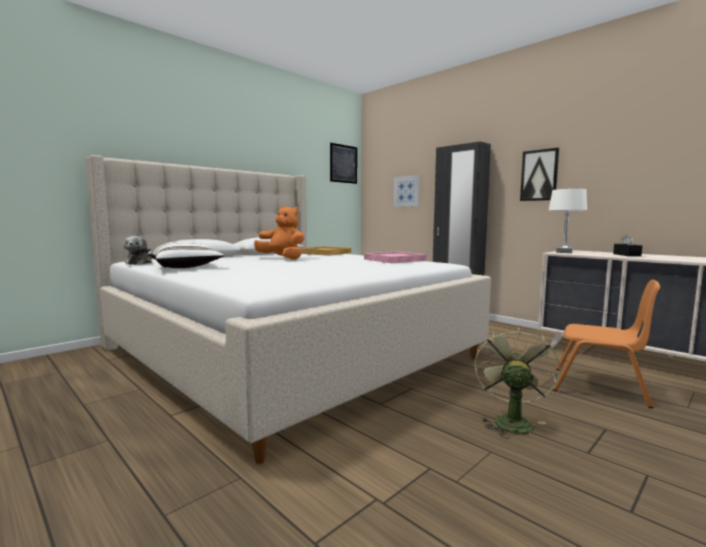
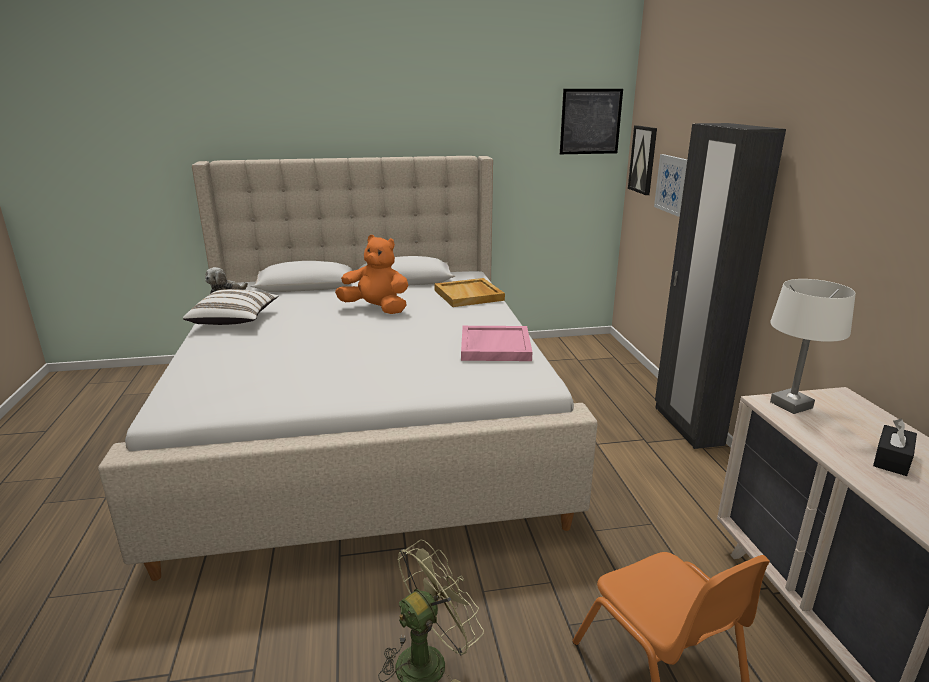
camera: 35 degrees right, 15 degrees up
orange plush toy [254,206,305,260] -> orange plush toy turned 45 degrees counterclockwise [335,235,408,314]
picture [520,148,559,201] -> picture moved to [628,125,657,195]

